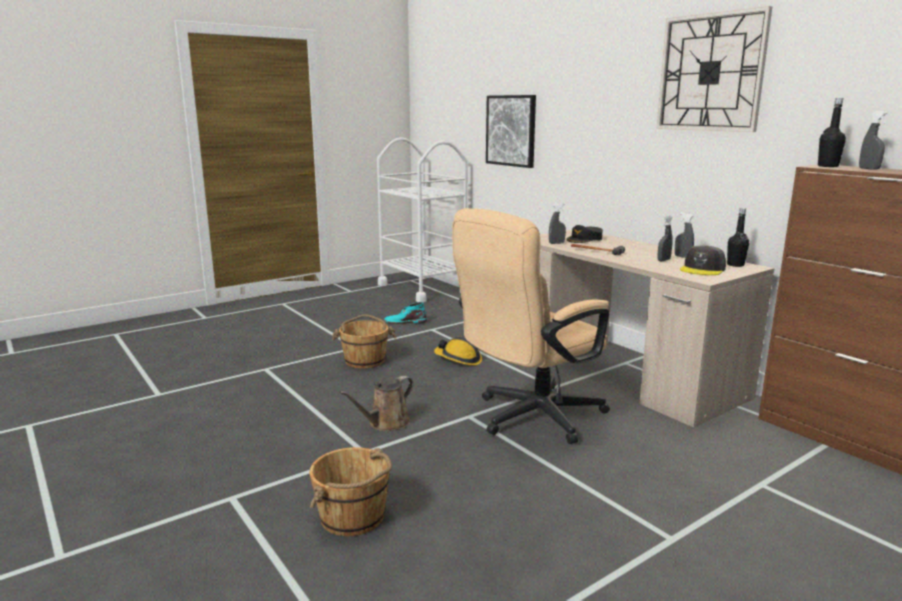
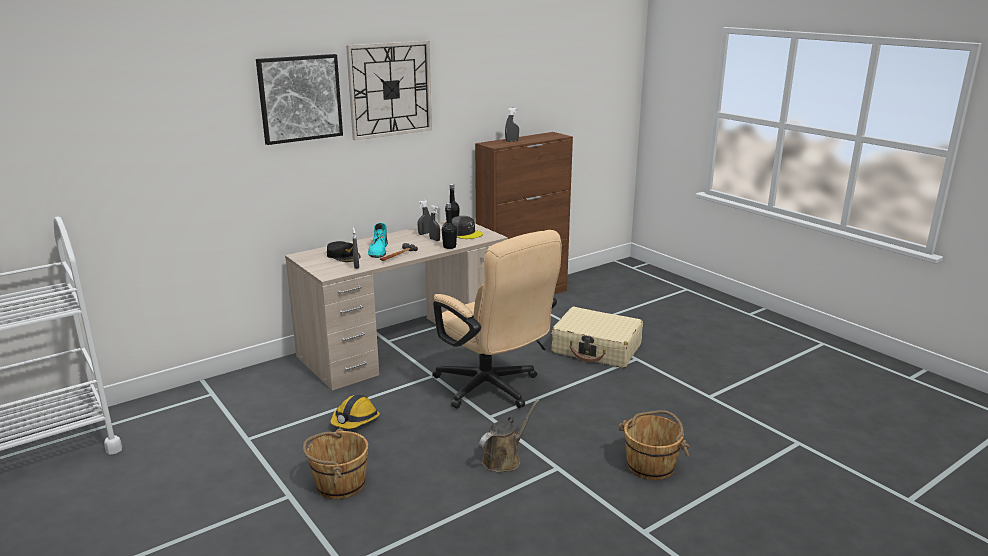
camera: 90 degrees left, 5 degrees up
brown watering can [339,376,414,431] -> brown watering can turned 90 degrees counterclockwise [479,399,540,472]
turquoise boot [384,302,427,324] -> turquoise boot moved to [368,223,388,258]
picture [486,95,536,168] -> picture moved to [256,54,343,145]
black bottle [818,98,846,167] -> black bottle moved to [441,203,457,249]
none -> beige suitcase [552,307,643,368]

